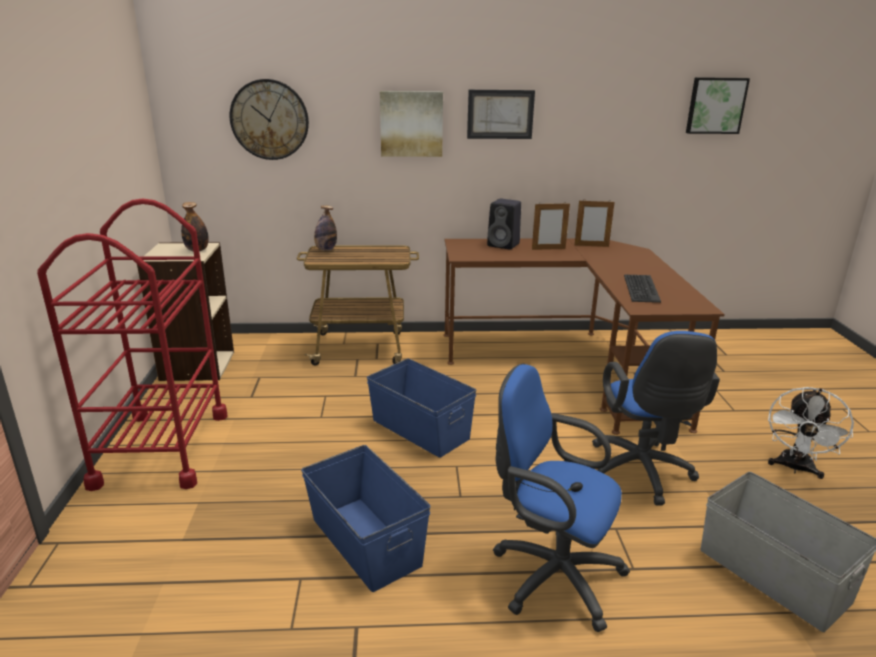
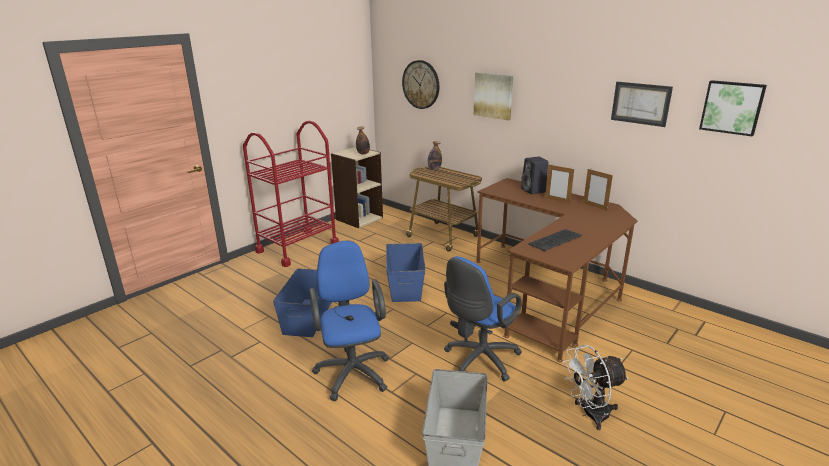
camera: 45 degrees right, 0 degrees up
picture [467,90,535,139] -> picture moved to [611,82,673,127]

